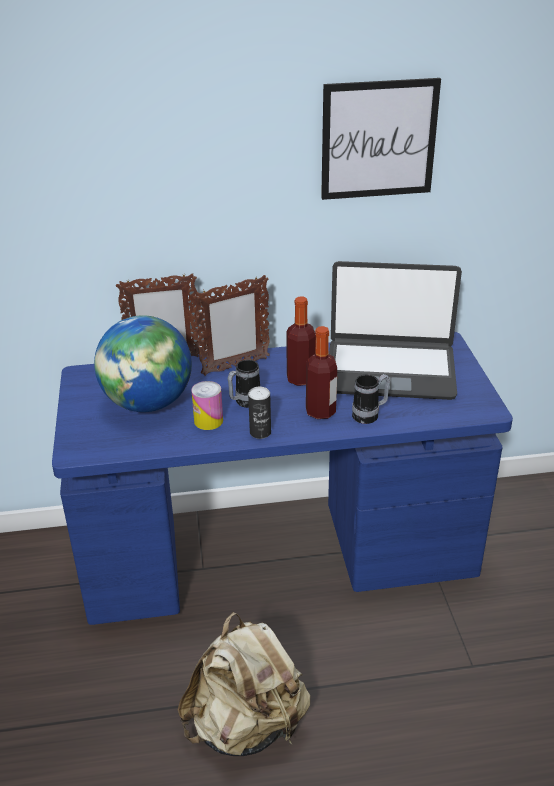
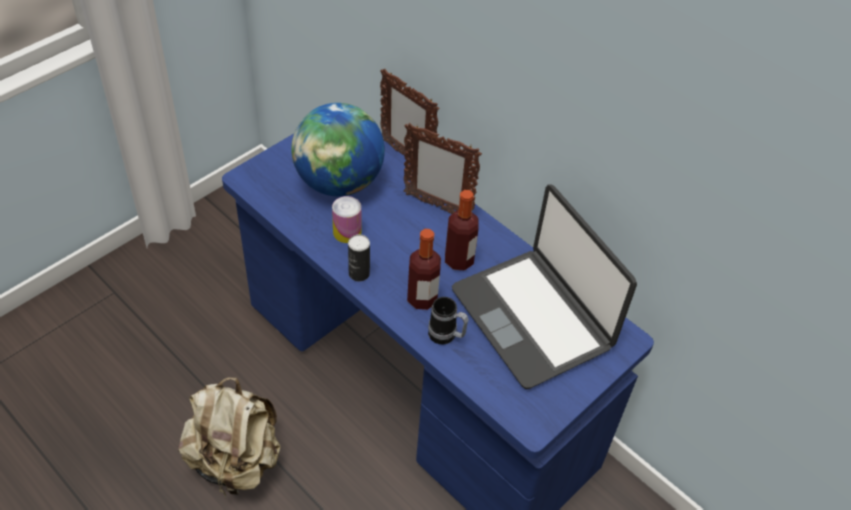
camera: 50 degrees right, 15 degrees up
mug [228,360,260,408] -> none
picture [321,78,441,200] -> none

